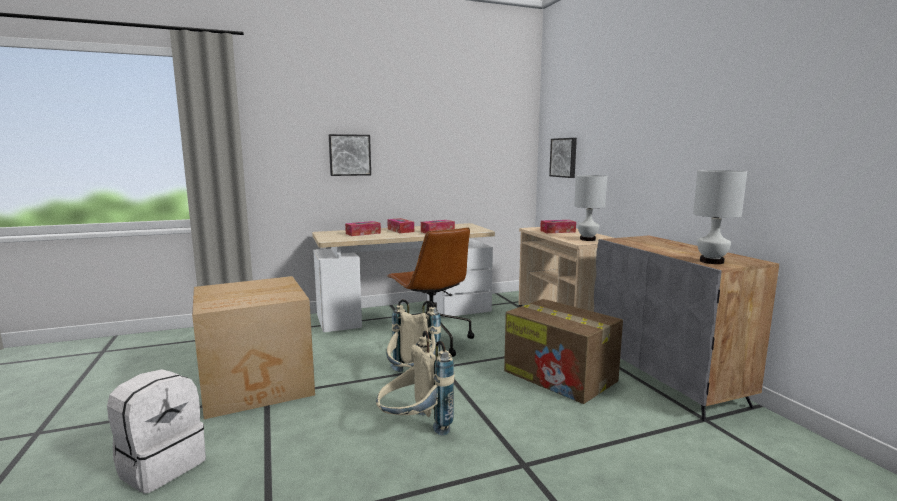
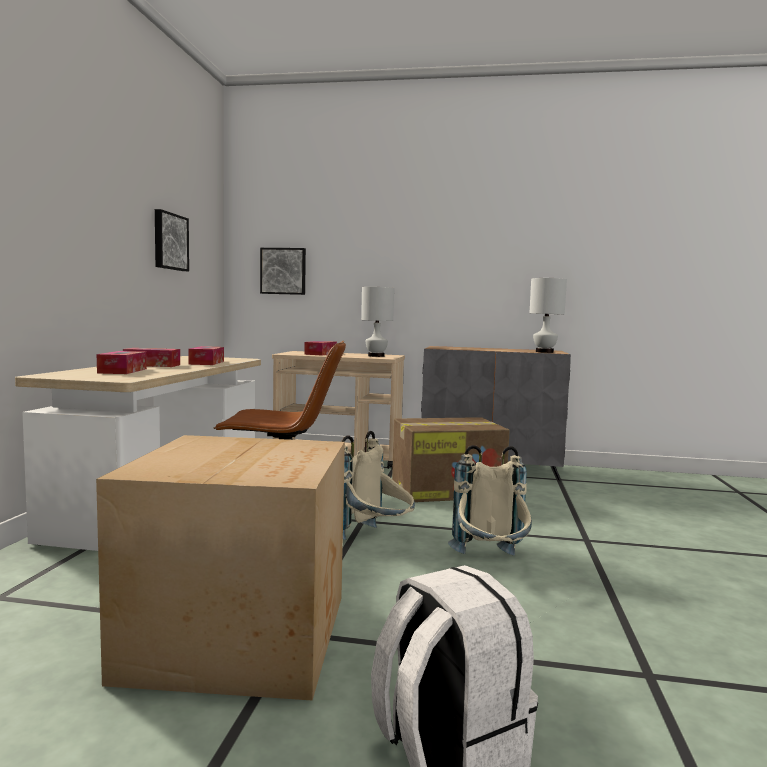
camera: 60 degrees left, 5 degrees down
picture [329,134,371,176] -> picture moved to [155,209,189,271]

